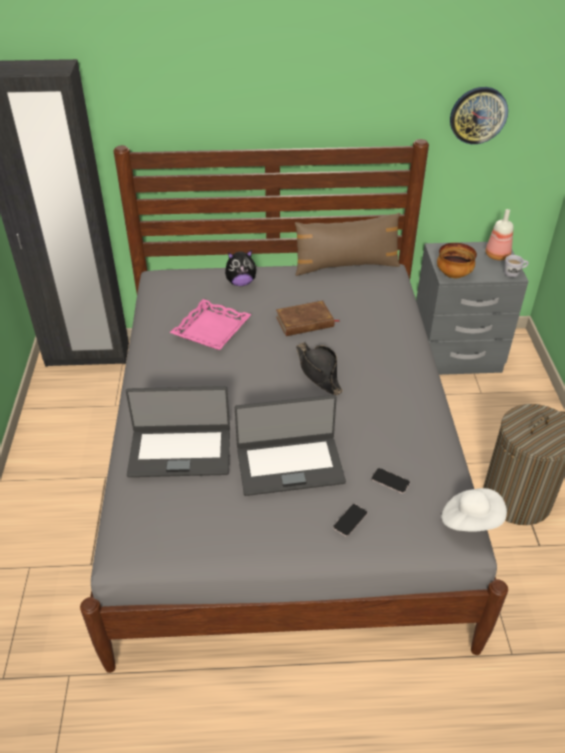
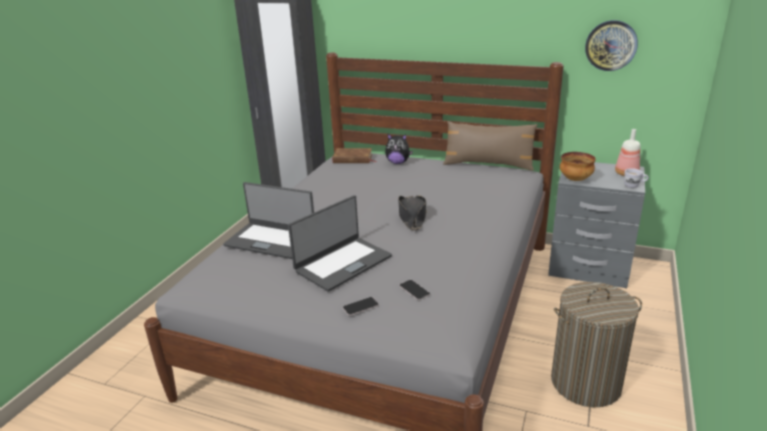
camera: 25 degrees right, 15 degrees down
pink tray [170,299,252,350] -> none
laptop [235,395,346,496] -> laptop turned 60 degrees counterclockwise [288,195,392,292]
brown book [276,301,339,336] -> brown book moved to [332,148,376,163]
white hat [442,488,507,532] -> none

